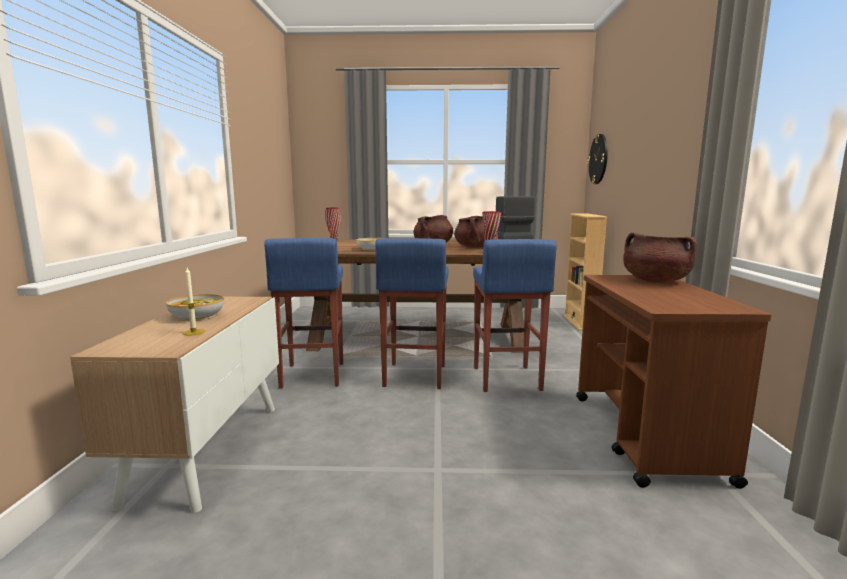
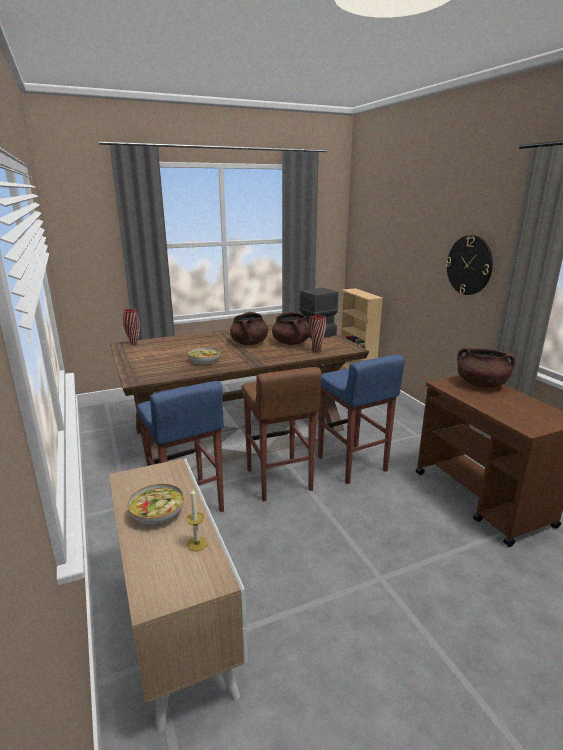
camera: 25 degrees left, 10 degrees up
blue stool [375,238,449,389] -> brown stool [242,367,322,501]
wall clock [587,134,608,184] -> wall clock moved to [446,235,493,295]

